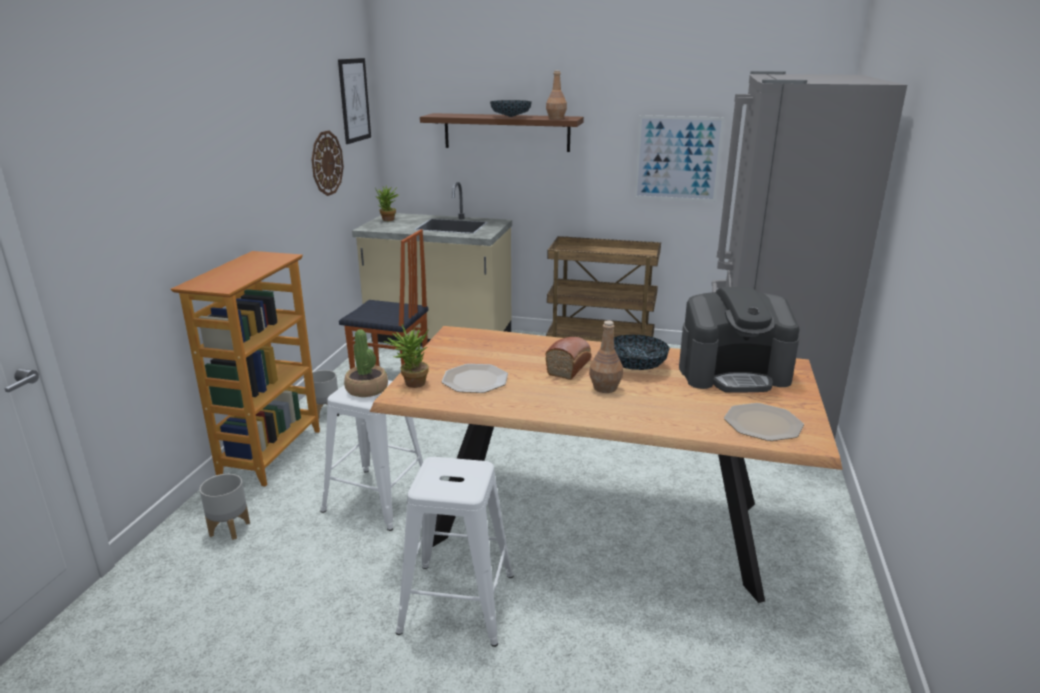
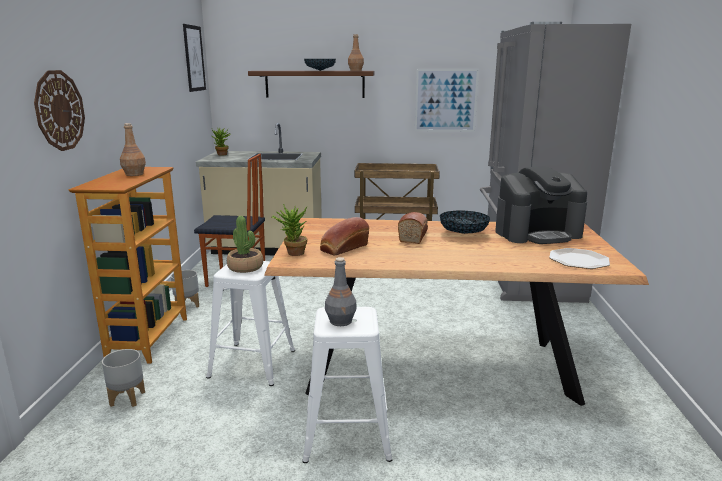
camera: 10 degrees left, 5 degrees down
wall clock [311,130,344,196] -> wall clock moved to [34,70,85,151]
plate [442,364,508,393] -> bread [320,217,369,255]
brown bottle [589,320,623,393] -> brown bottle moved to [120,123,146,176]
none -> grey bottle [325,257,357,326]

